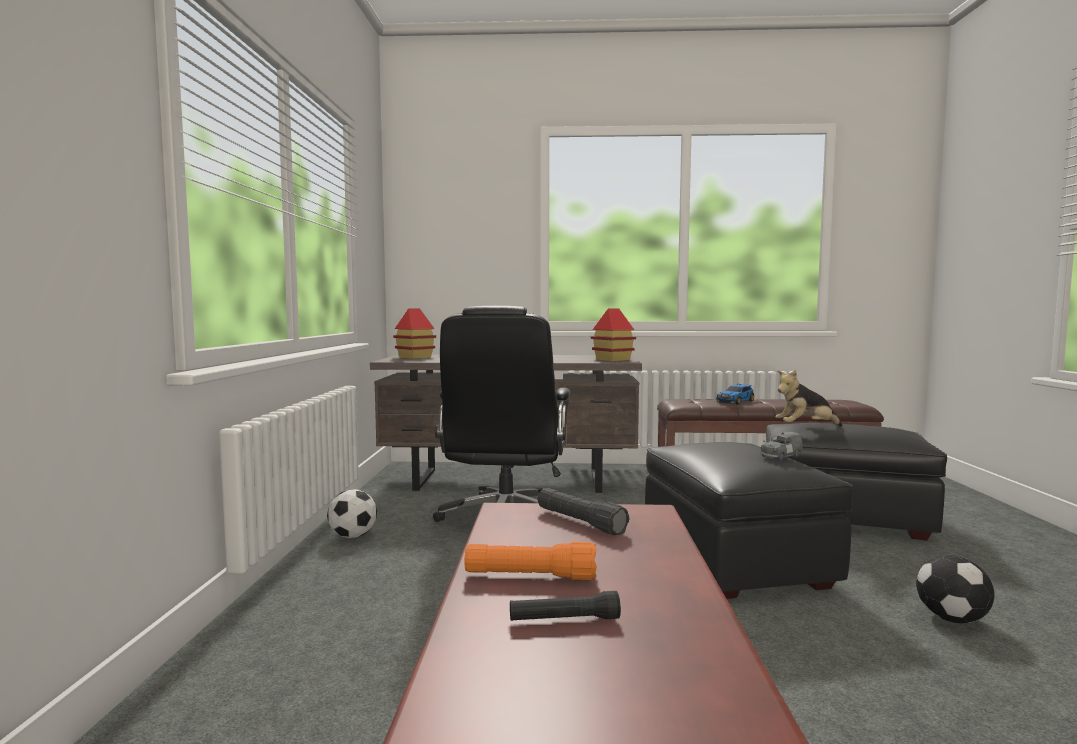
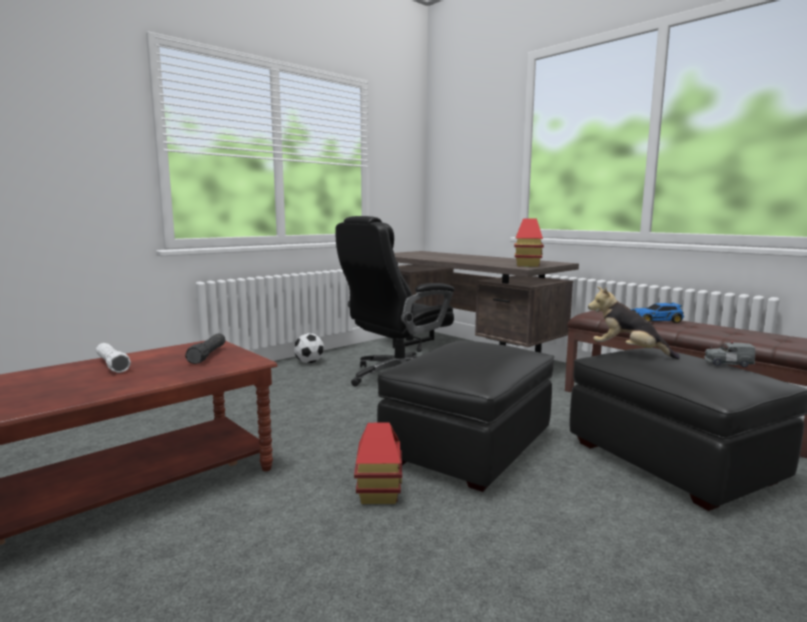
camera: 45 degrees right, 5 degrees up
toy house [393,309,436,359] -> toy house moved to [354,423,402,504]
orange flashlight [465,542,597,580] -> white flashlight [96,343,131,373]
black flashlight [510,591,621,621] -> none
grey toy car [761,432,803,460] -> grey toy car moved to [705,341,755,367]
football [916,555,995,623] -> none

